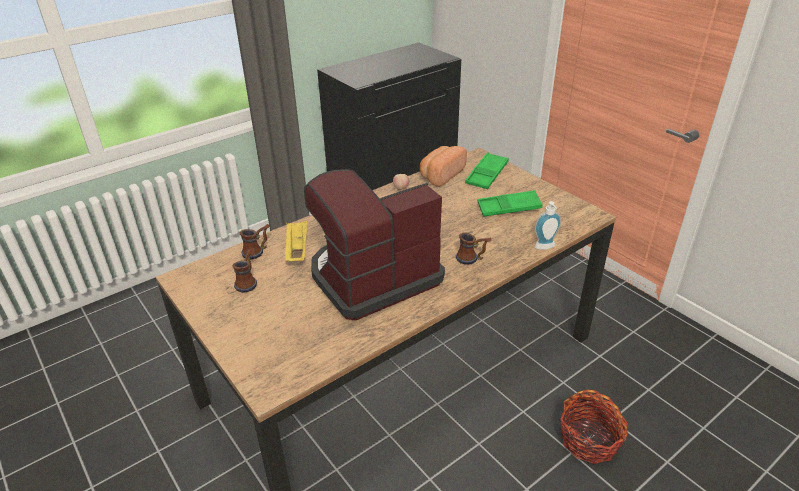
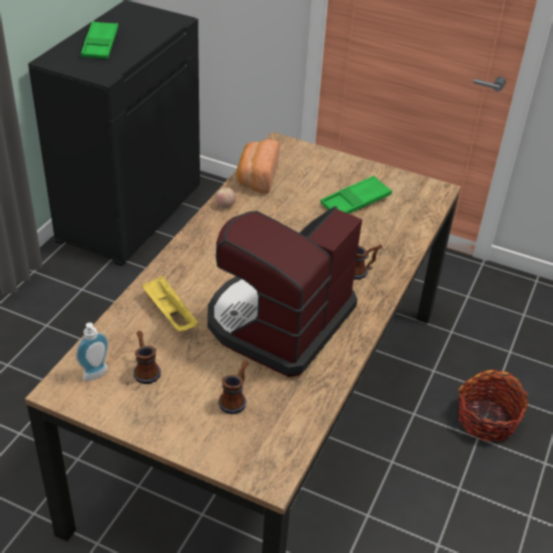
camera: 30 degrees left, 5 degrees up
mug [240,224,270,259] -> mug moved to [218,361,249,414]
green tray [465,152,509,189] -> green tray moved to [81,21,118,59]
soap dispenser [535,201,561,250] -> soap dispenser moved to [76,323,109,381]

